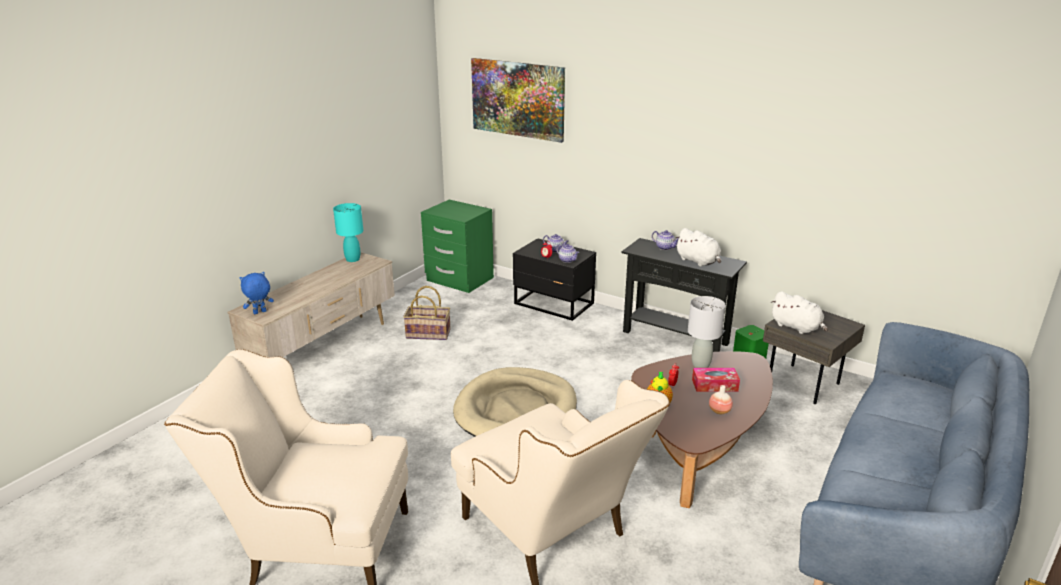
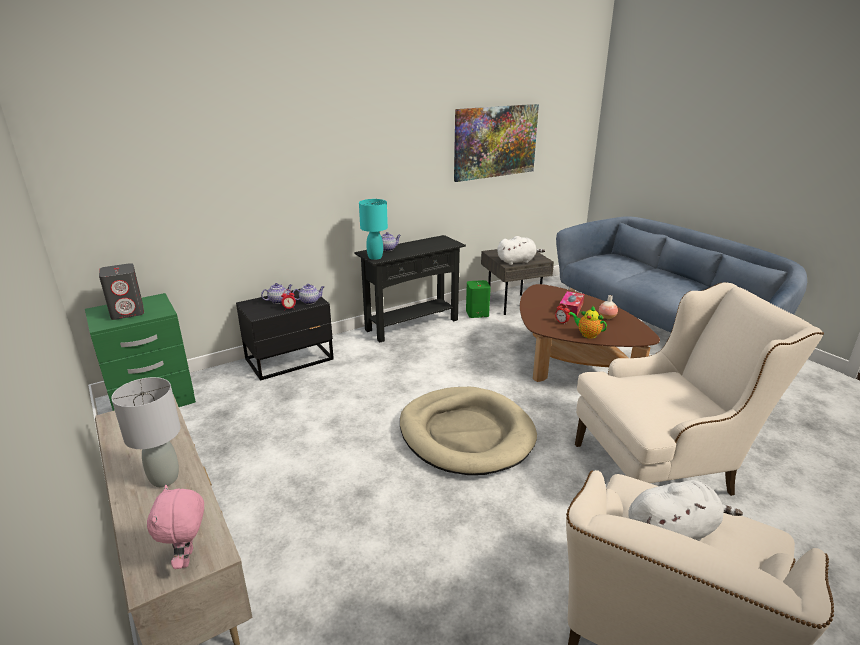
camera: 65 degrees left, 0 degrees up
blue plush toy [240,272,274,314] -> pink plush toy [147,485,204,569]
turquoise table lamp [333,203,363,262] -> turquoise table lamp moved to [359,199,388,260]
basket [403,286,451,340] -> none
picture [471,58,565,143] -> picture moved to [454,104,539,182]
white plush toy [675,228,721,266] -> white plush toy moved to [628,480,743,541]
grey table lamp [688,296,726,368] -> grey table lamp moved to [111,377,181,487]
none -> grey speaker [99,263,144,320]

